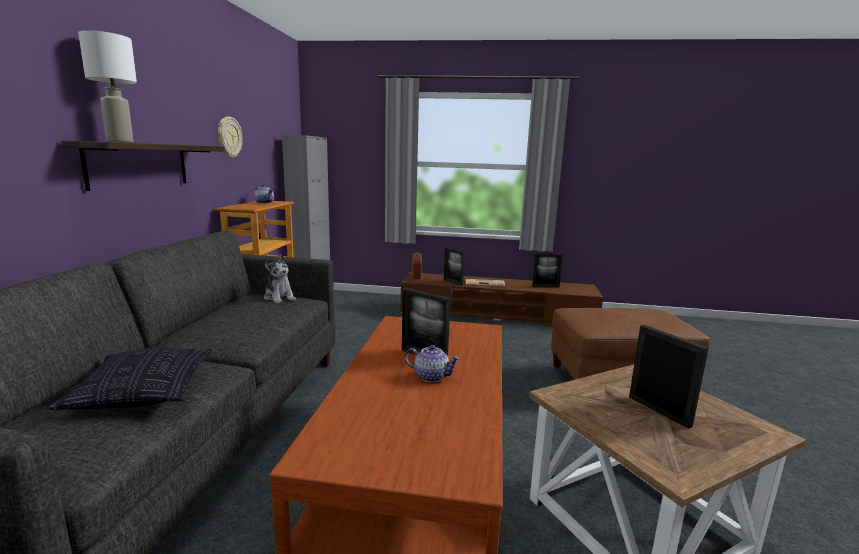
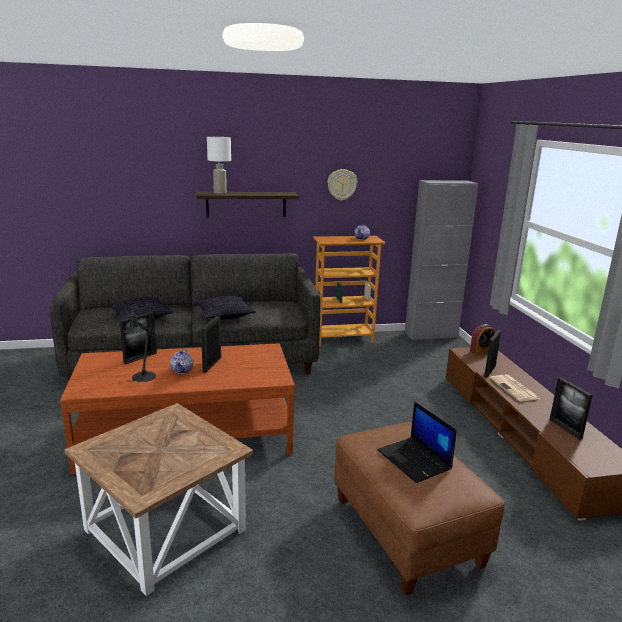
camera: 70 degrees right, 5 degrees up
plush toy [264,255,296,303] -> none
picture frame [629,325,709,429] -> picture frame moved to [120,312,157,364]
none -> black table lamp [124,309,156,382]
none -> pillow [195,296,256,319]
none -> laptop [377,401,457,483]

